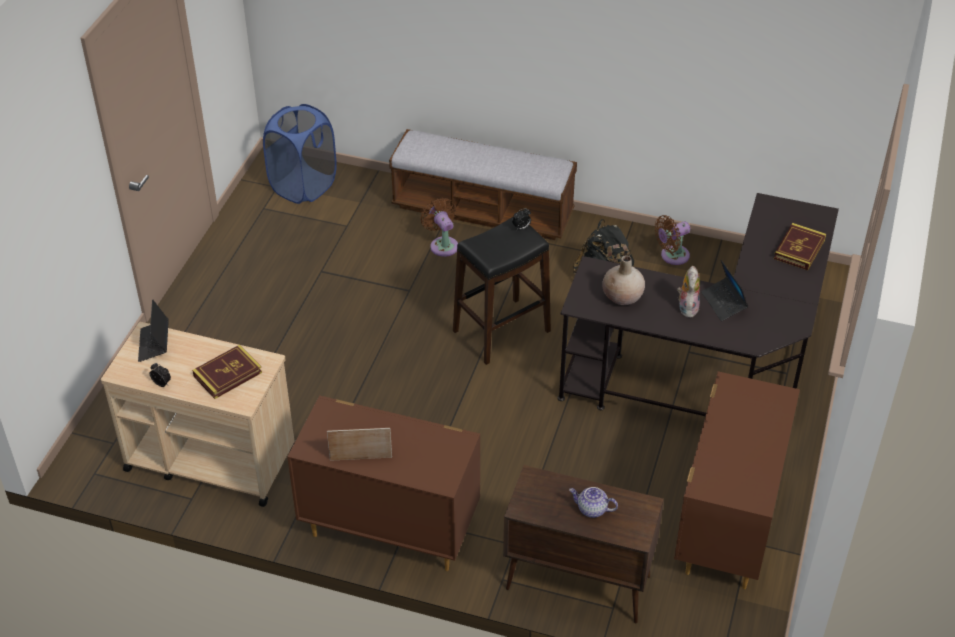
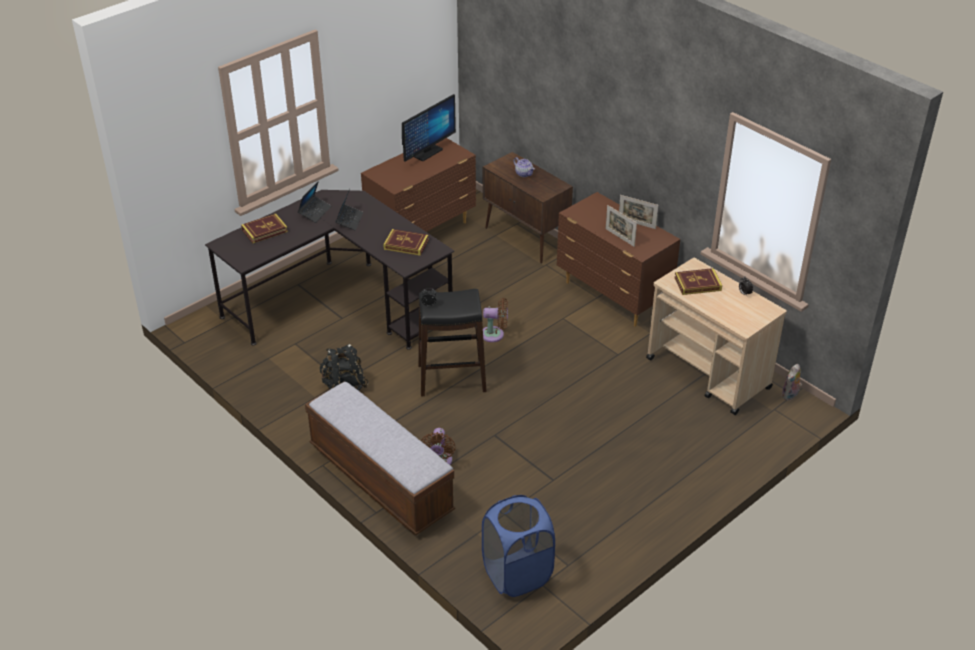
camera: 150 degrees left, 5 degrees down
laptop [138,300,169,362] -> laptop moved to [297,181,331,223]
beige vase [602,256,645,305] -> book [383,229,429,256]
brown fan [655,215,690,265] -> brown fan moved to [483,298,508,342]
plush toy [677,266,700,318] -> plush toy moved to [781,364,802,400]
none -> monitor [402,94,456,162]
none -> picture frame [606,205,637,247]

